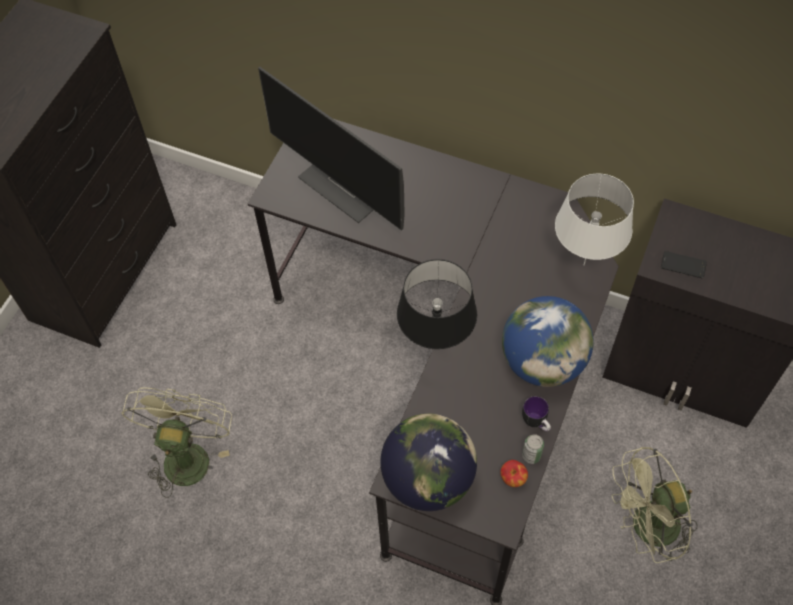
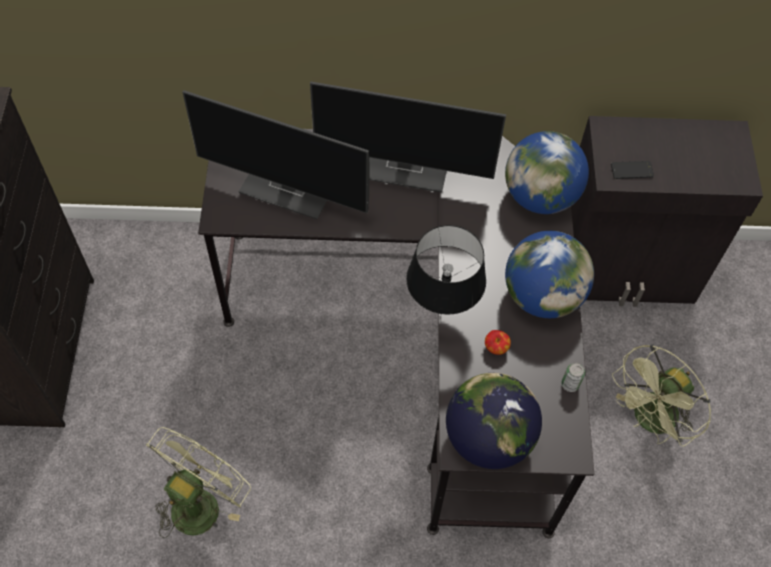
camera: 25 degrees left, 0 degrees up
green fan [121,388,232,498] -> green fan turned 45 degrees clockwise [146,427,251,538]
apple [500,460,528,487] -> apple moved to [485,330,511,355]
mug [522,396,551,431] -> none
white table lamp [555,174,634,265] -> globe [505,131,589,214]
none -> monitor [310,81,506,193]

